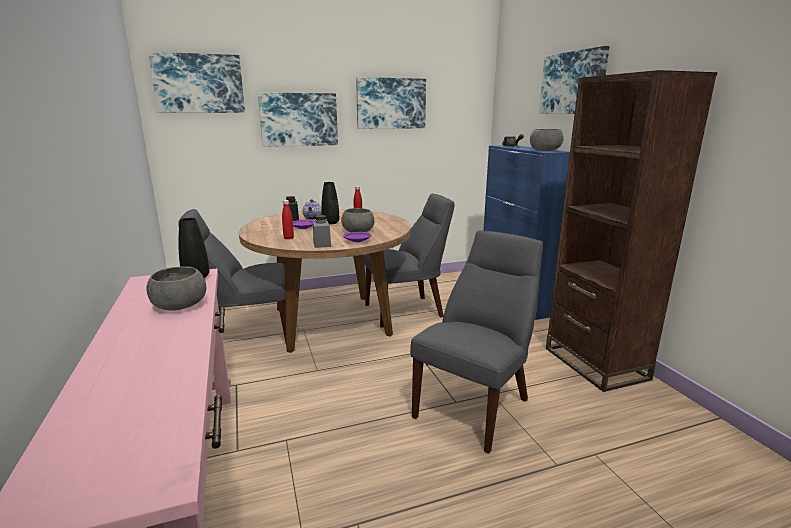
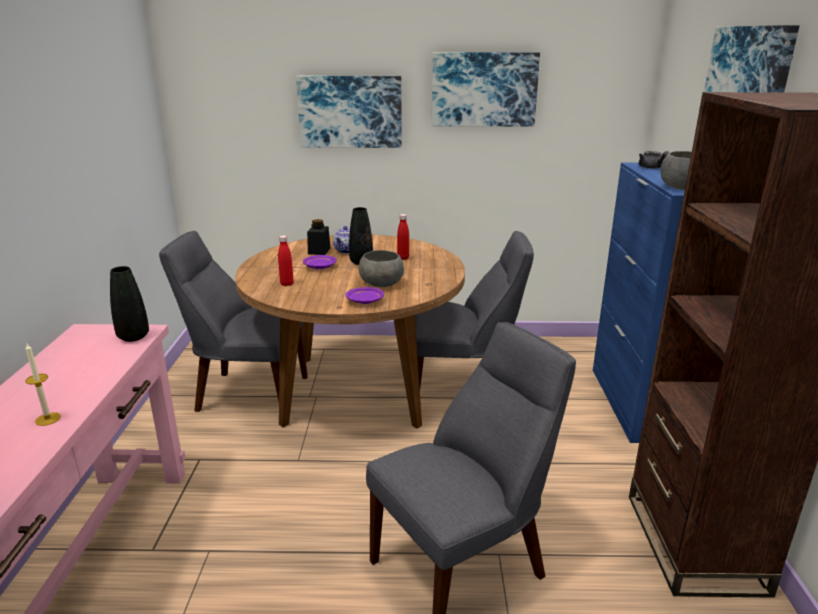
camera: 20 degrees right, 5 degrees up
grey bowl [146,266,206,311] -> none
picture [148,52,245,113] -> none
grey jar [313,215,331,248] -> none
none -> candle [25,344,61,426]

